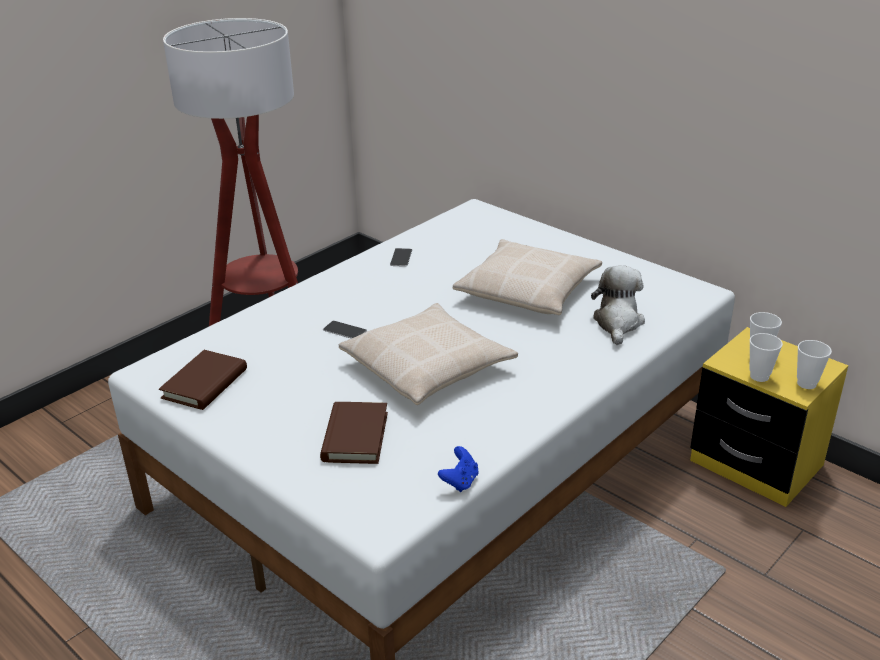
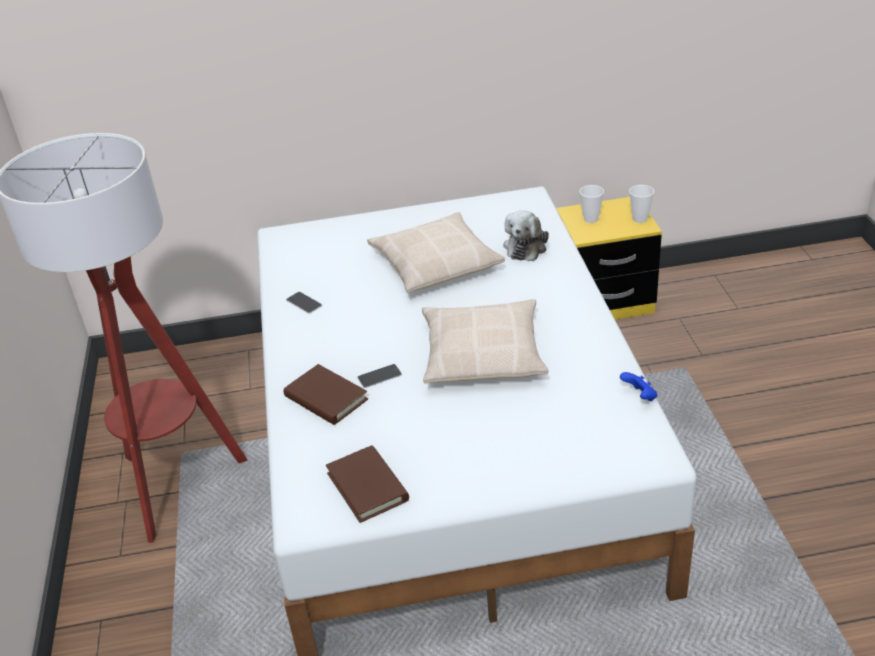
camera: 50 degrees left, 5 degrees up
brown book [320,402,388,464] -> brown book moved to [284,364,368,425]
plush toy [591,265,645,345] -> plush toy turned 120 degrees counterclockwise [503,210,549,261]
cup [750,333,783,382] -> none

